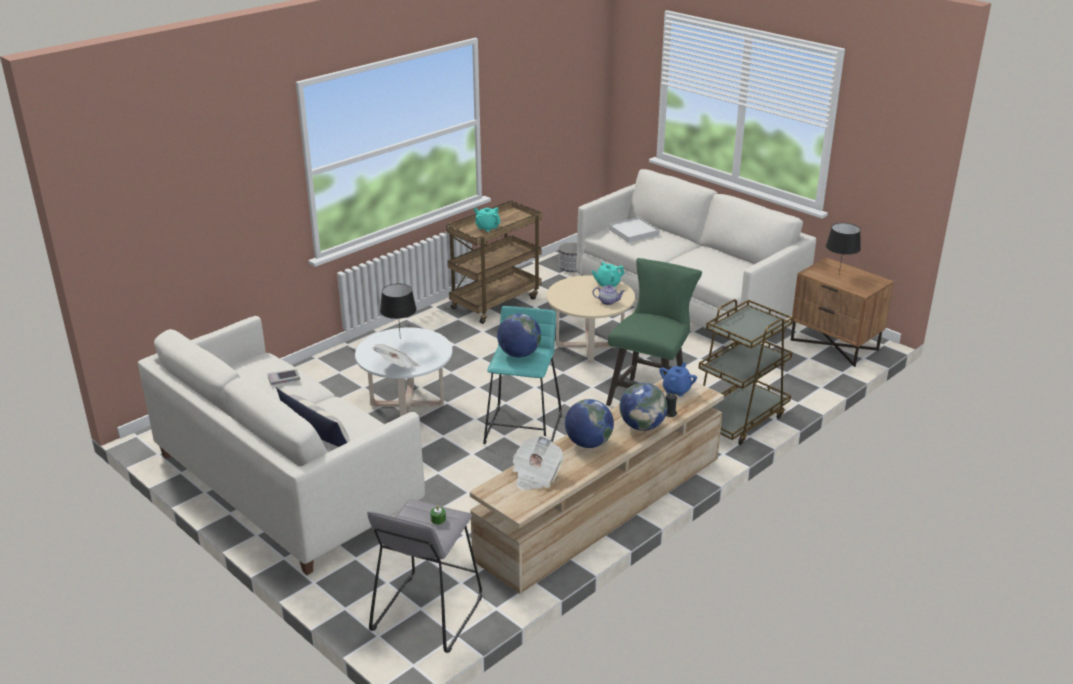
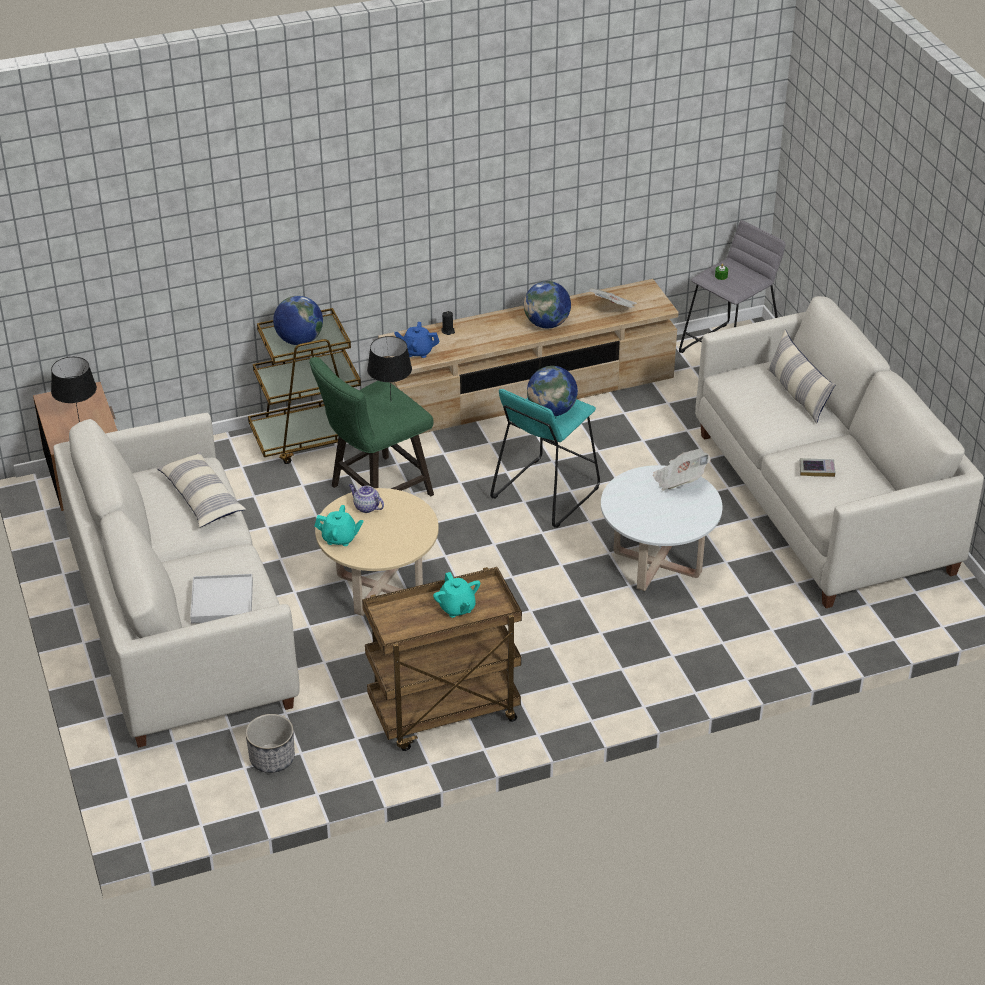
camera: 155 degrees left, 10 degrees up
black table lamp [380,284,417,339] -> black table lamp moved to [367,336,412,397]
globe [619,383,667,431] -> globe moved to [273,296,323,345]
blue teapot [659,362,697,397] -> blue teapot turned 45 degrees clockwise [394,322,439,358]
none -> pillow [157,452,246,527]

